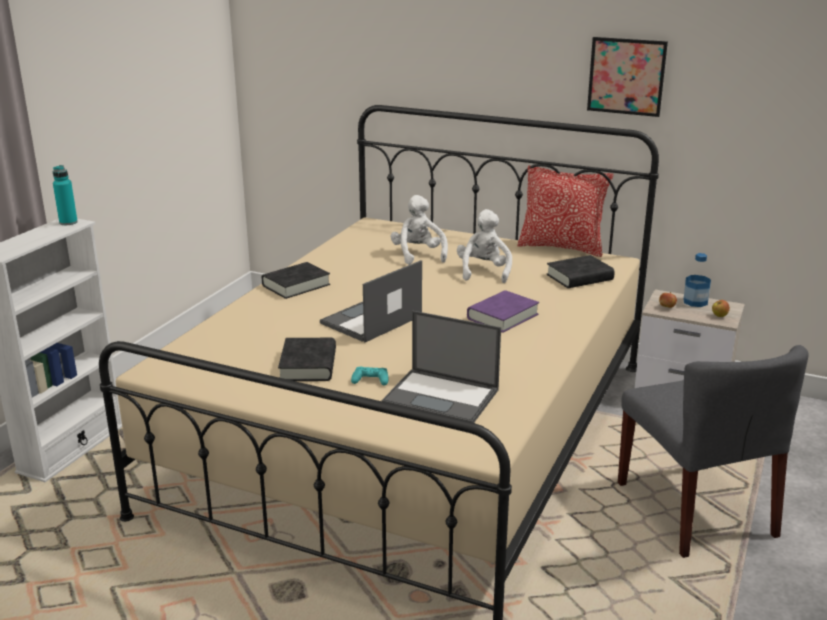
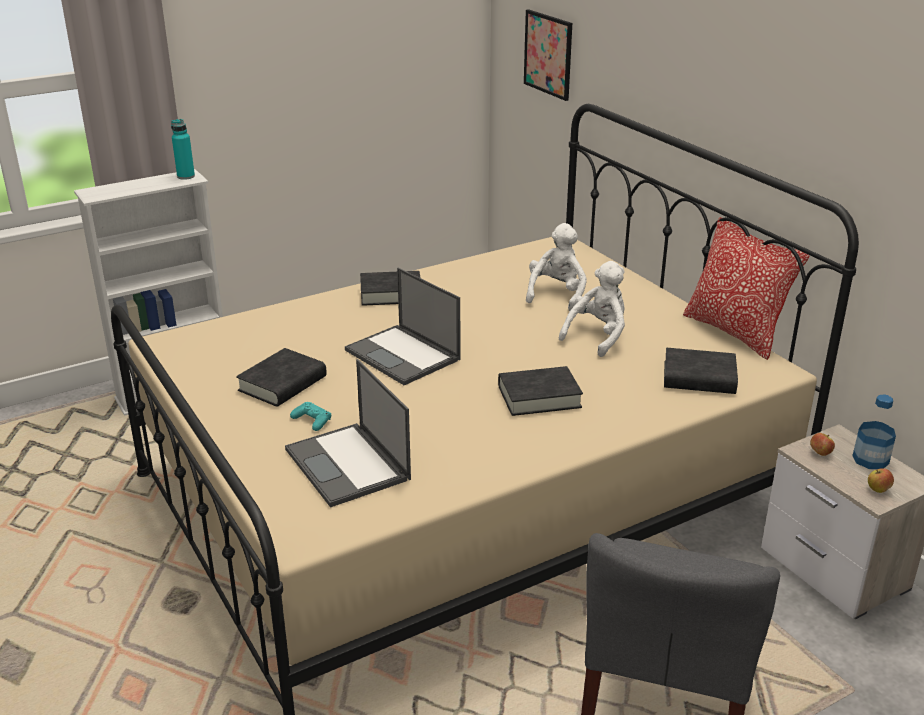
camera: 35 degrees right, 5 degrees up
laptop [320,260,422,343] -> laptop turned 120 degrees counterclockwise [345,268,460,385]
purple book [467,290,539,333] -> black book [498,366,583,416]
picture [587,37,668,117] -> picture moved to [524,9,572,101]

